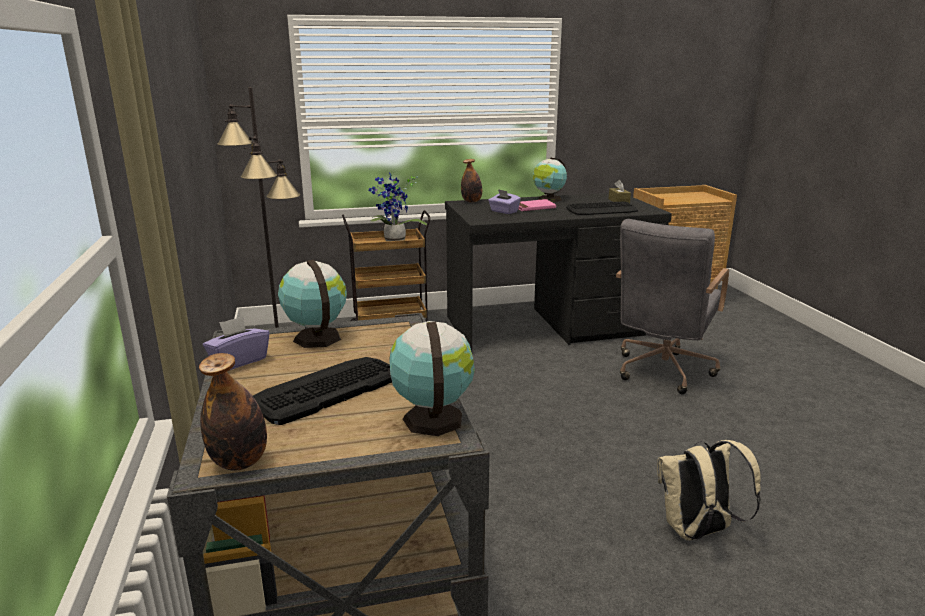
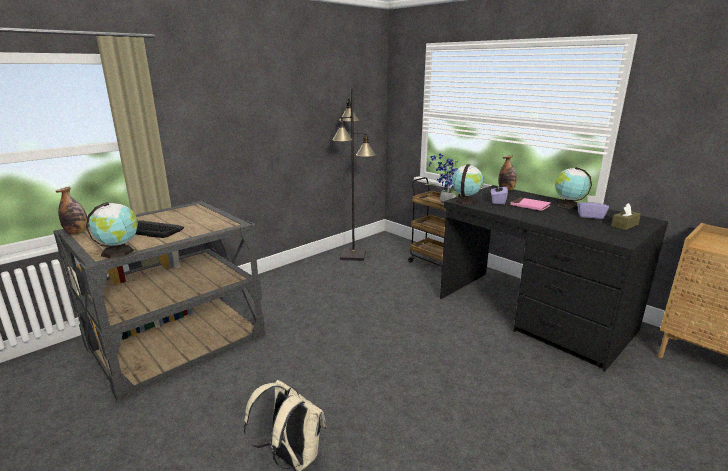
camera: 60 degrees right, 0 degrees up
purple tissue box [203,316,269,370] -> purple tissue box moved to [577,195,609,219]
globe [278,260,347,348] -> globe moved to [452,164,484,205]
keyboard [566,202,638,215] -> none
grey office chair [616,219,729,394] -> none

